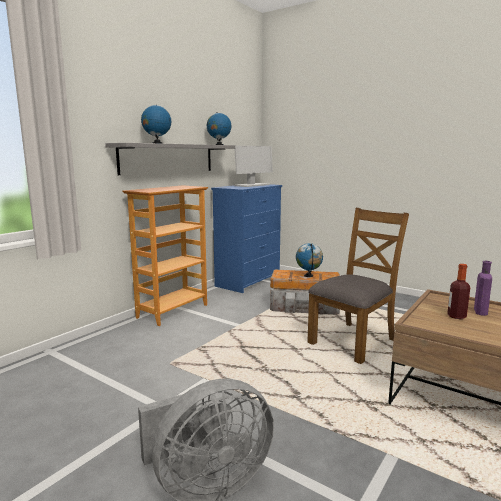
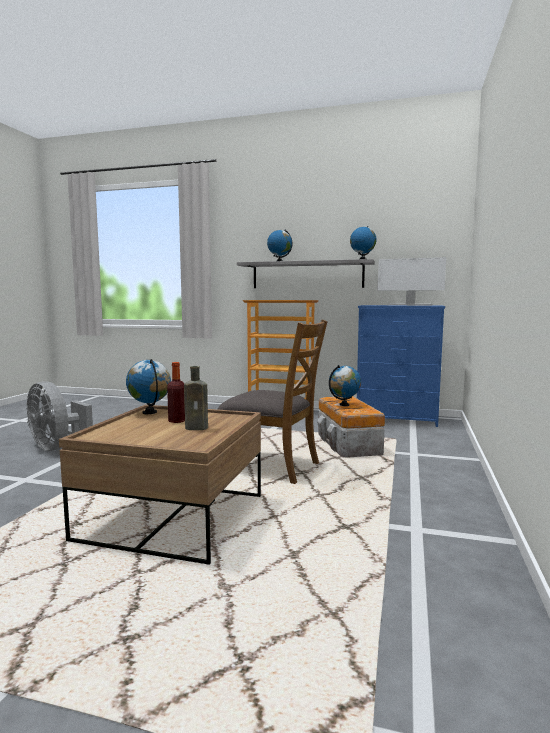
camera: 70 degrees right, 5 degrees down
purple bottle [474,261,492,316] -> brown bottle [184,366,208,430]
none -> globe [126,359,171,414]

